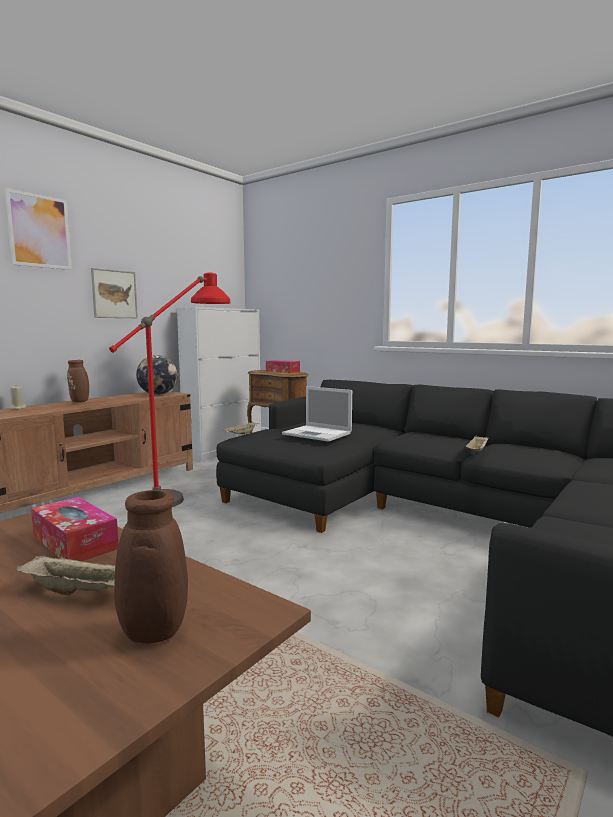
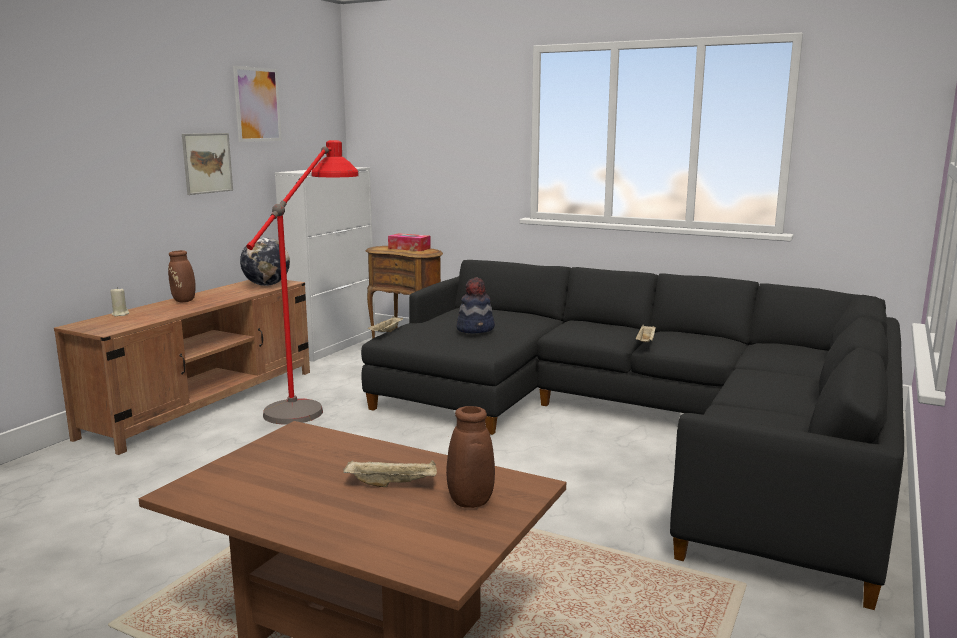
camera: 10 degrees left, 5 degrees up
picture [5,188,72,270] -> picture moved to [233,66,282,142]
tissue box [31,497,119,561] -> none
laptop [282,386,352,442] -> hat [457,277,495,333]

